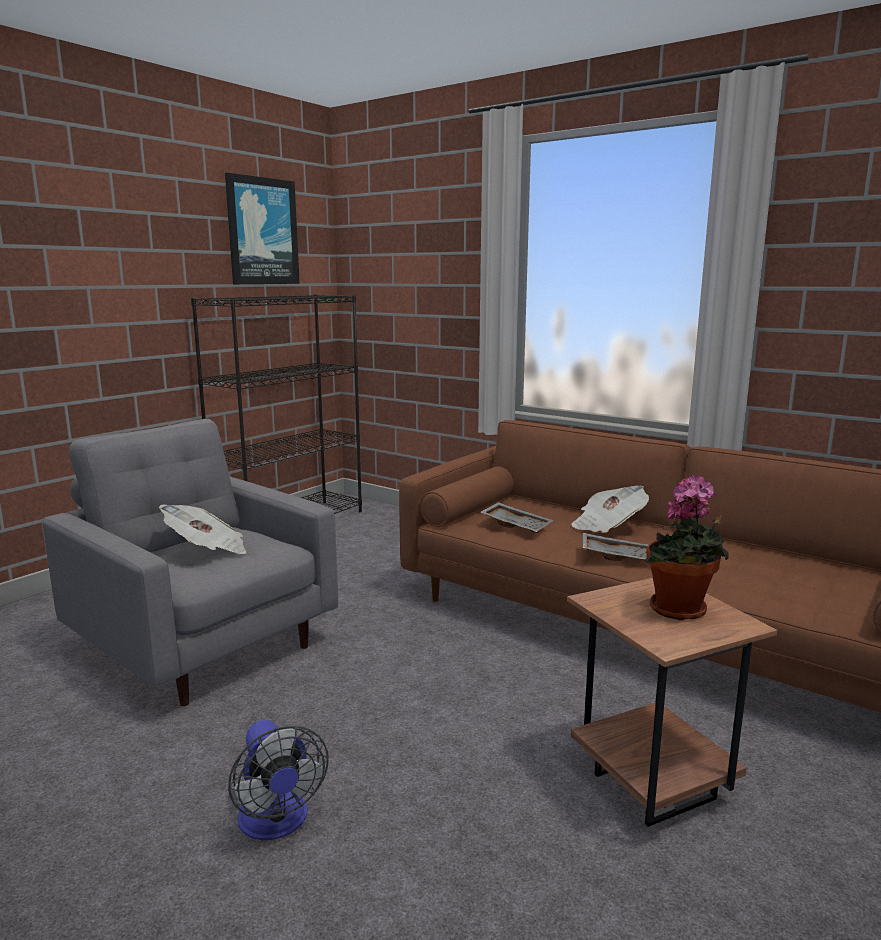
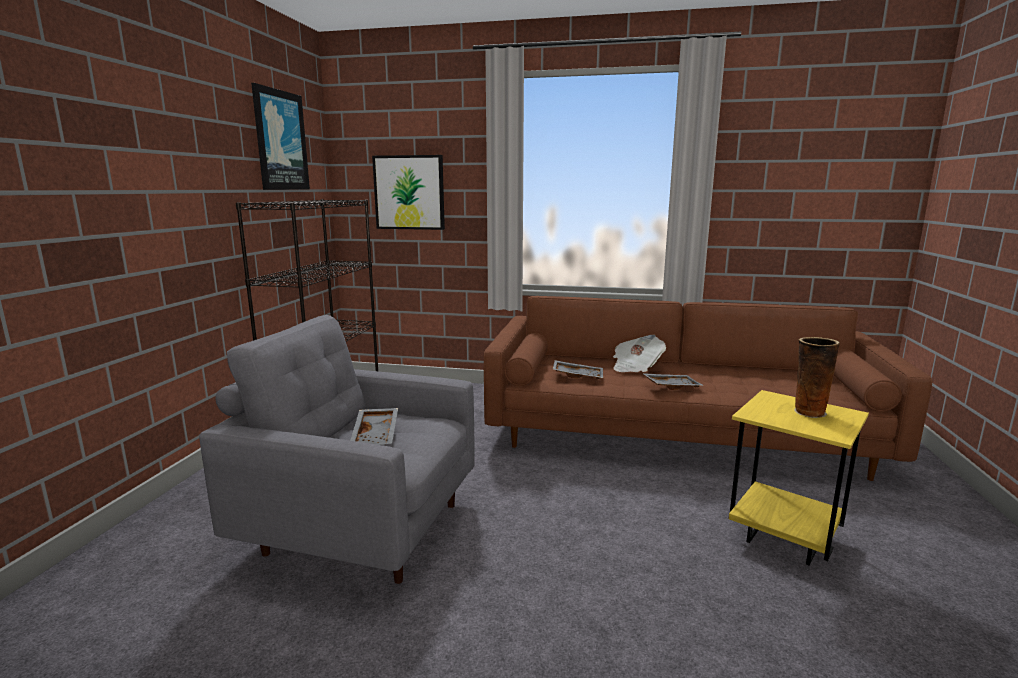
camera: 25 degrees left, 0 degrees up
newspaper [159,505,247,554] -> grey tray [350,408,398,445]
fan [228,720,329,840] -> none
brown side table [567,578,777,827] -> yellow side table [728,390,869,566]
potted plant [646,475,729,620] -> vase [794,337,840,418]
none -> picture [372,155,445,230]

